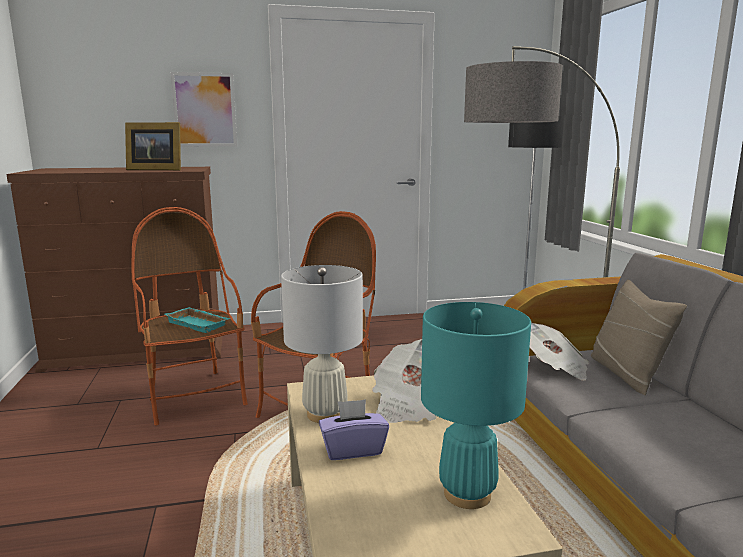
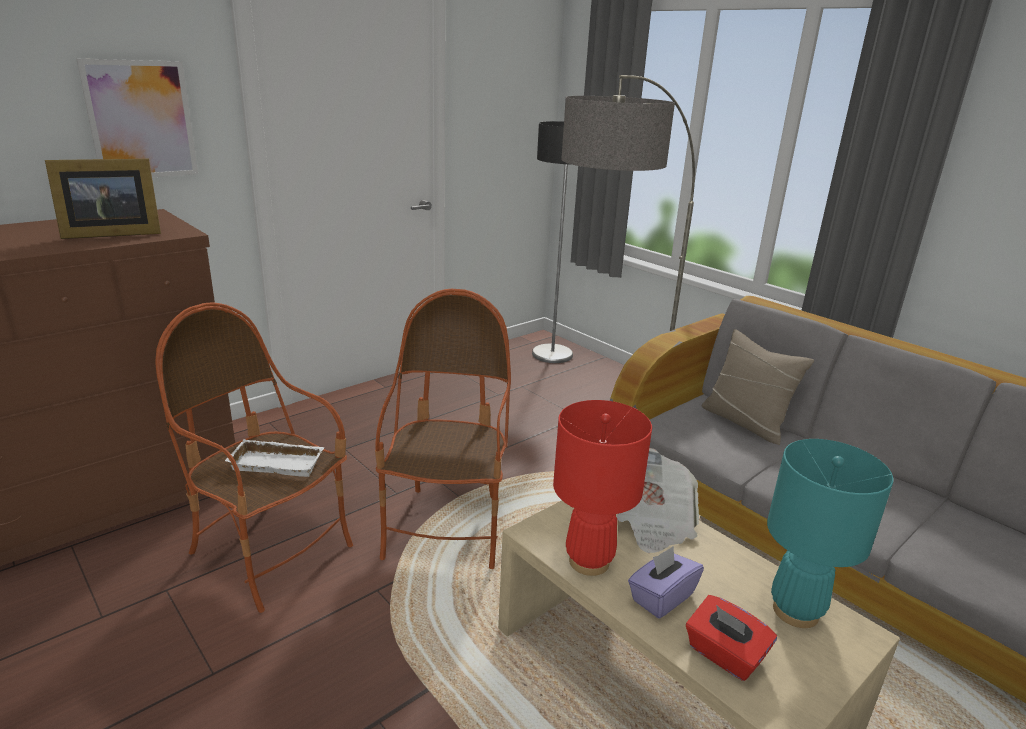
camera: 30 degrees left, 10 degrees up
turquoise tray [165,307,230,333] -> white tray [225,439,325,477]
white table lamp [281,265,363,423] -> red table lamp [553,400,652,576]
newspaper [530,323,589,381] -> none
none -> red tissue box [686,595,777,681]

